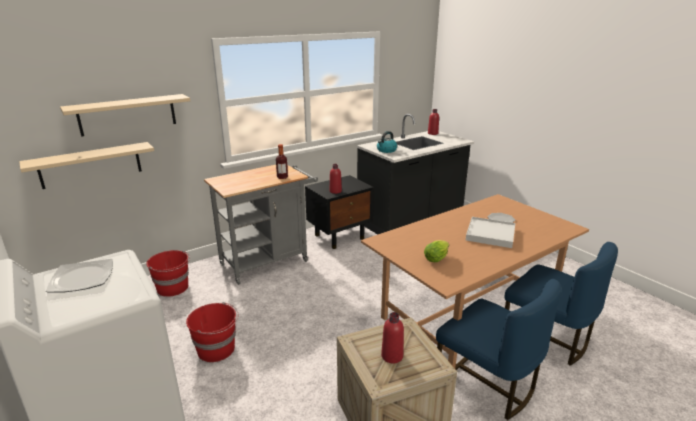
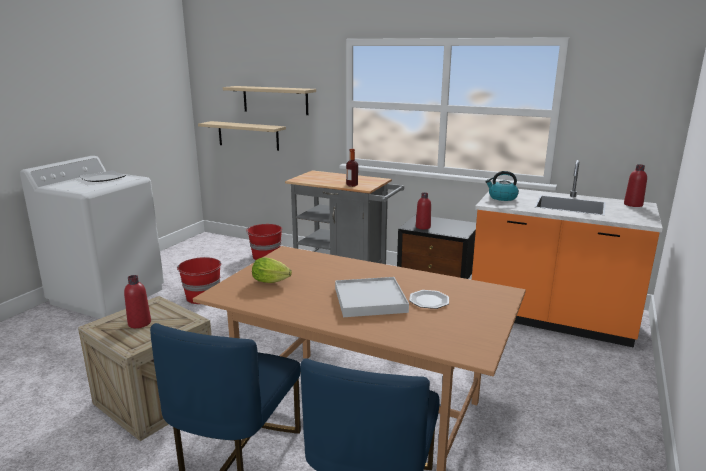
camera: 60 degrees right, 5 degrees down
black counter [357,114,474,235] -> orange counter [472,160,663,348]

